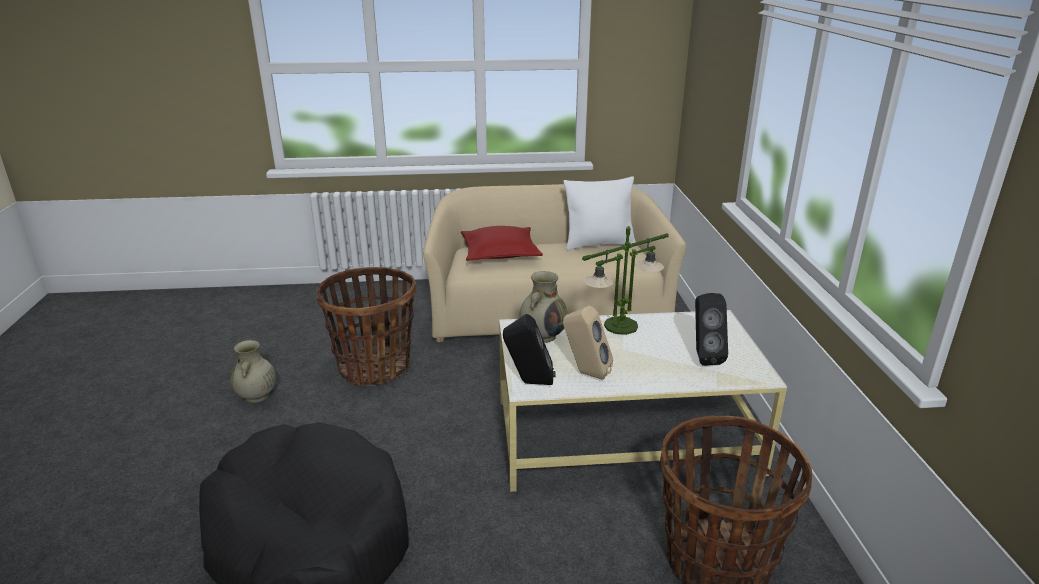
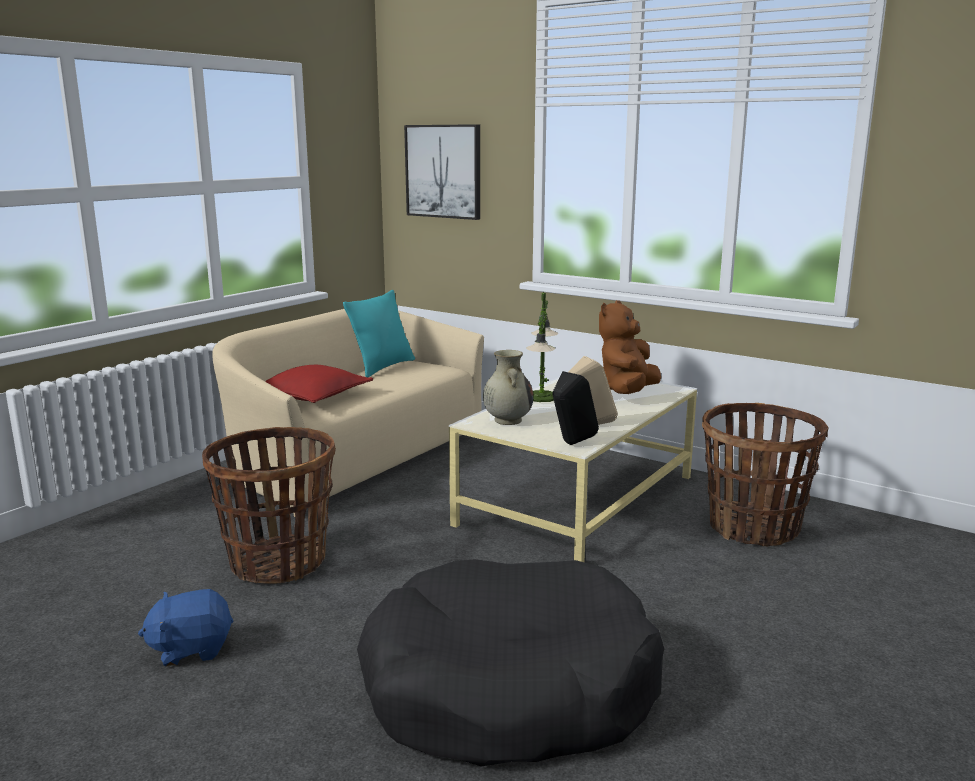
camera: 50 degrees left, 10 degrees down
beige vase [231,340,276,403] -> blue plush toy [138,589,233,667]
white pillow [564,176,636,250] -> turquoise pillow [343,290,415,377]
black speaker [695,293,728,366] -> brown plush toy [599,300,661,394]
none -> picture [404,124,480,220]

